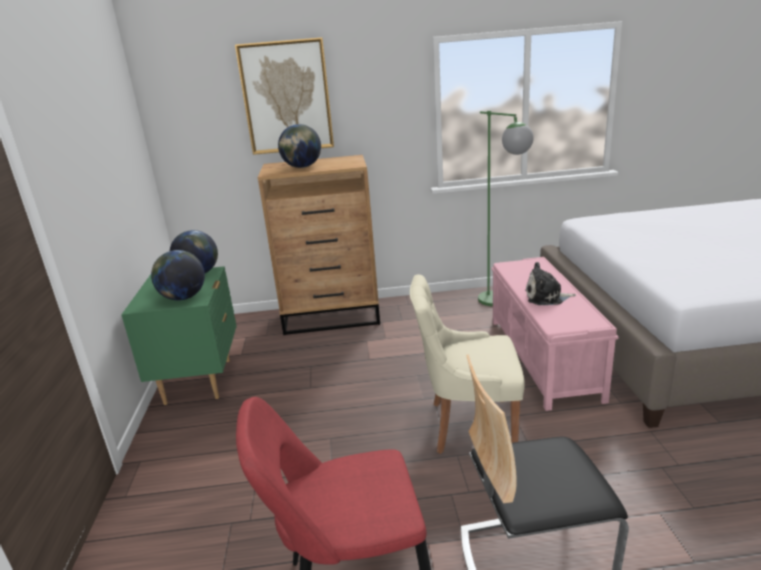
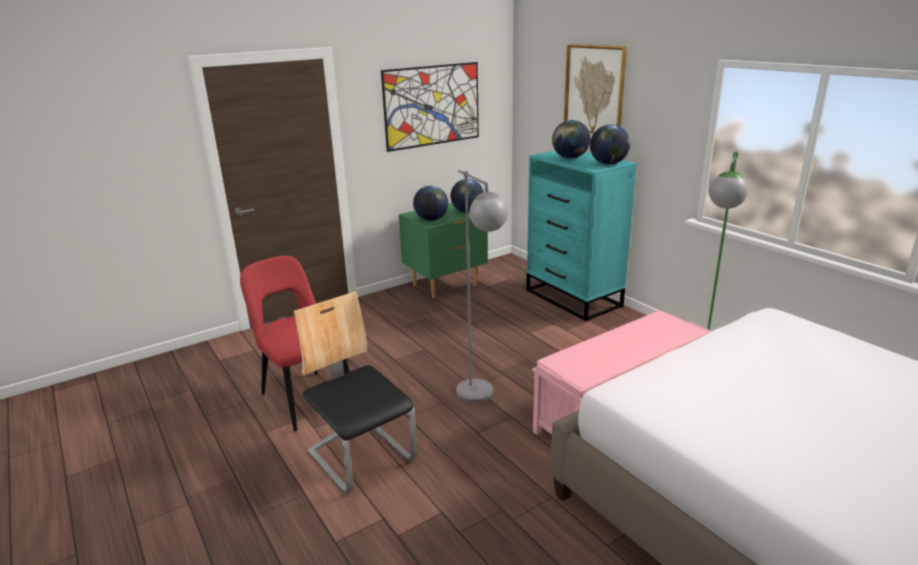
camera: 60 degrees right, 0 degrees up
brown dresser [257,155,380,335] -> turquoise dresser [526,151,637,321]
beige chair [410,275,525,454] -> grey floor lamp [456,170,508,403]
plush toy [525,262,576,305] -> none
none -> picture [381,62,479,152]
none -> globe [590,124,630,165]

